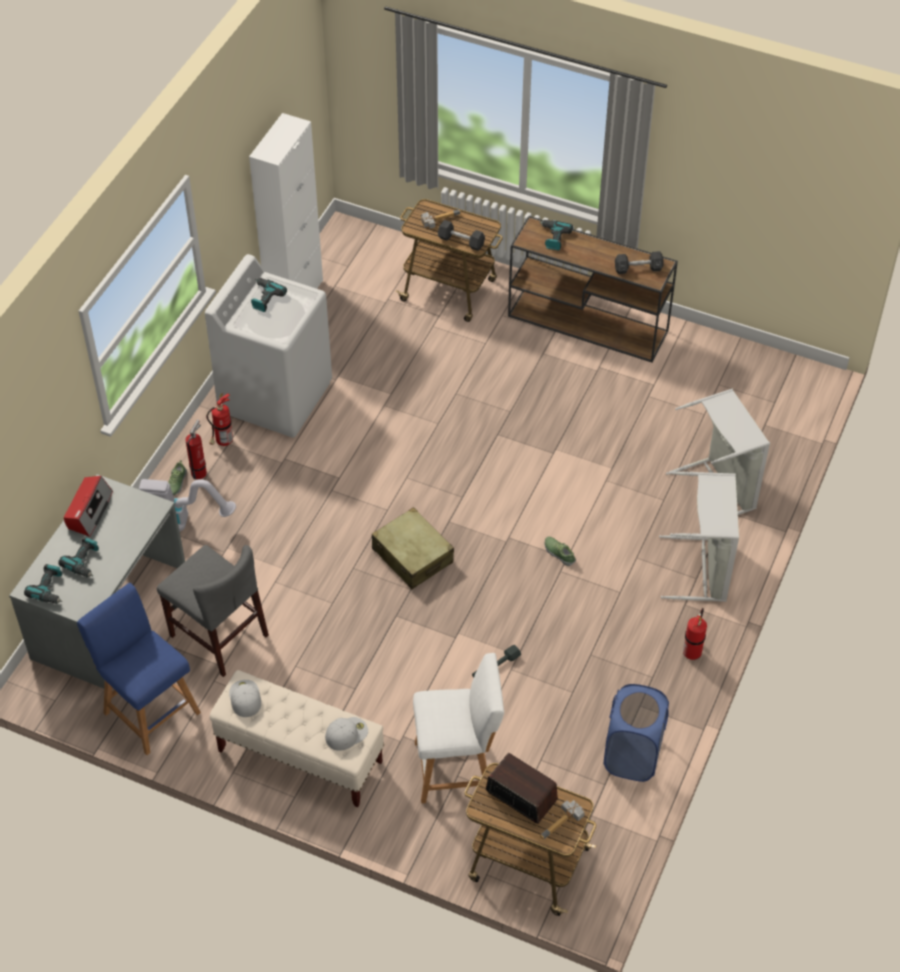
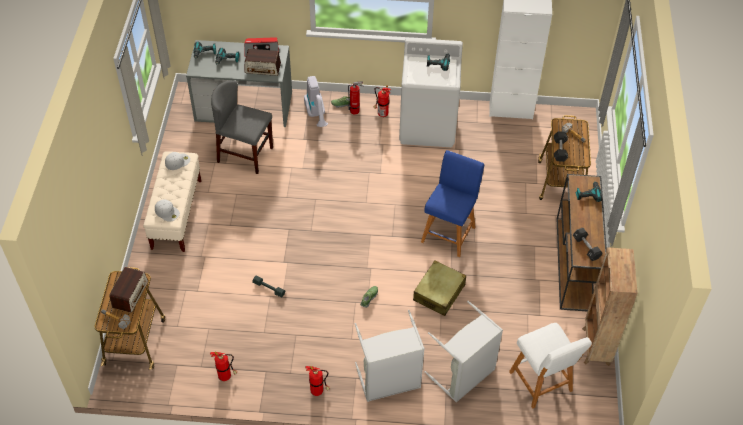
camera: 70 degrees right, 0 degrees up
blue stool [77,583,201,755] -> blue stool moved to [421,150,484,257]
grey chair [157,545,269,677] -> grey chair turned 90 degrees clockwise [211,81,273,174]
beige suitcase [372,507,454,589] -> beige suitcase moved to [413,260,466,316]
white stool [413,653,504,803] -> white stool moved to [509,323,592,409]
blue laundry basket [604,684,669,782] -> fire extinguisher [210,352,237,381]
none -> radio [244,49,281,76]
none -> brown bookcase [582,247,638,366]

